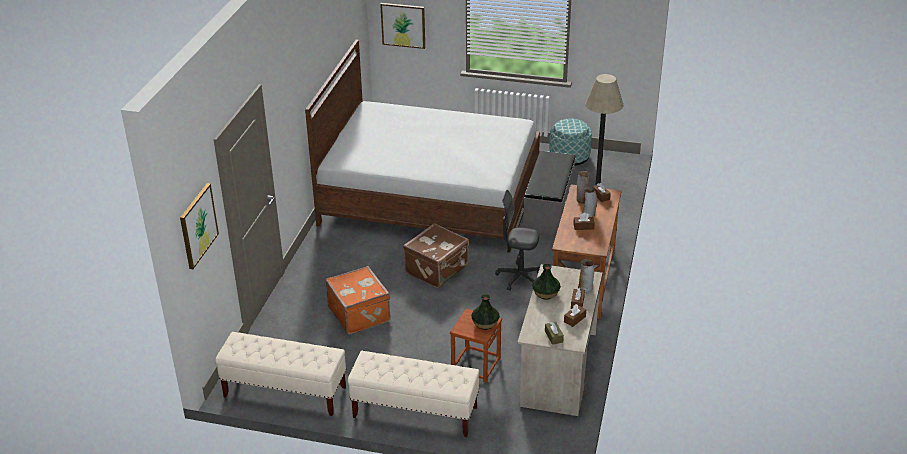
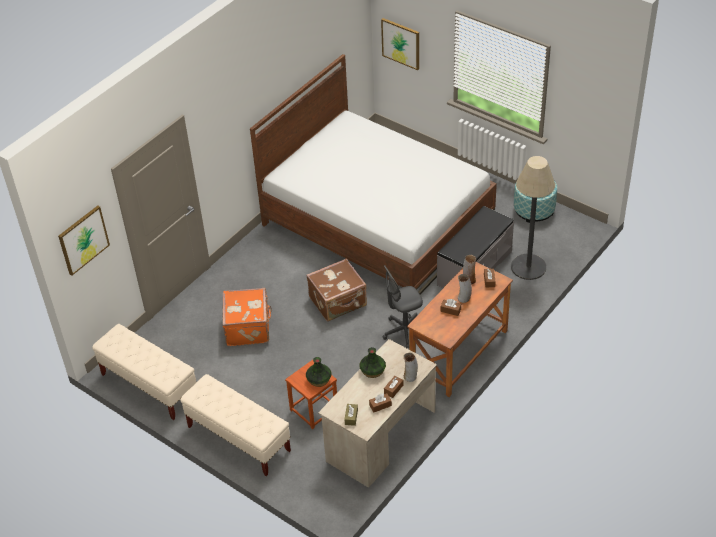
camera: 25 degrees right, 10 degrees up
grey office chair [495,190,540,291] -> grey office chair turned 60 degrees counterclockwise [383,265,423,348]

